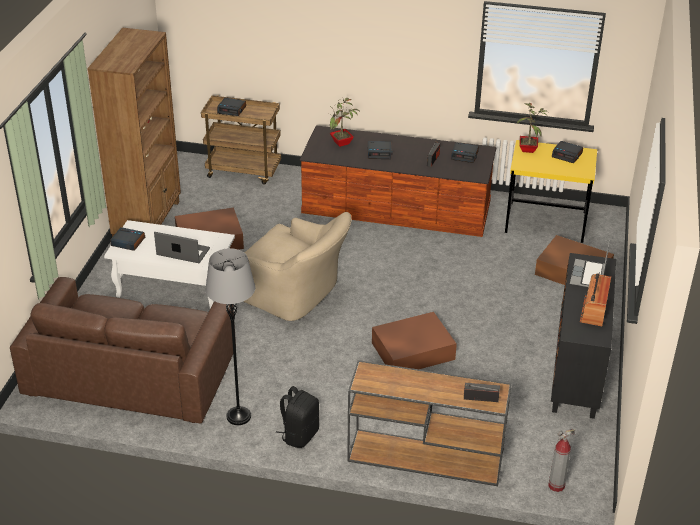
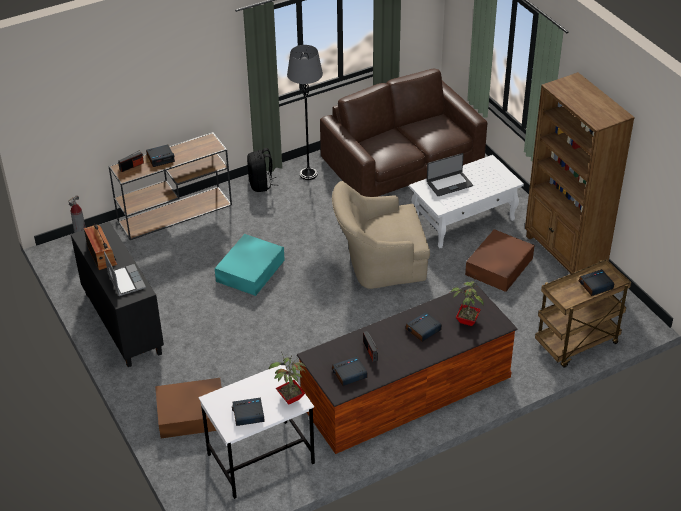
camera: 140 degrees right, 5 degrees up
alarm clock [110,227,145,251] -> alarm clock moved to [146,144,175,167]
brown storage box [372,312,457,369] -> turquoise storage box [215,234,285,296]
yellow desk [505,140,597,243] -> white desk [199,365,315,499]

